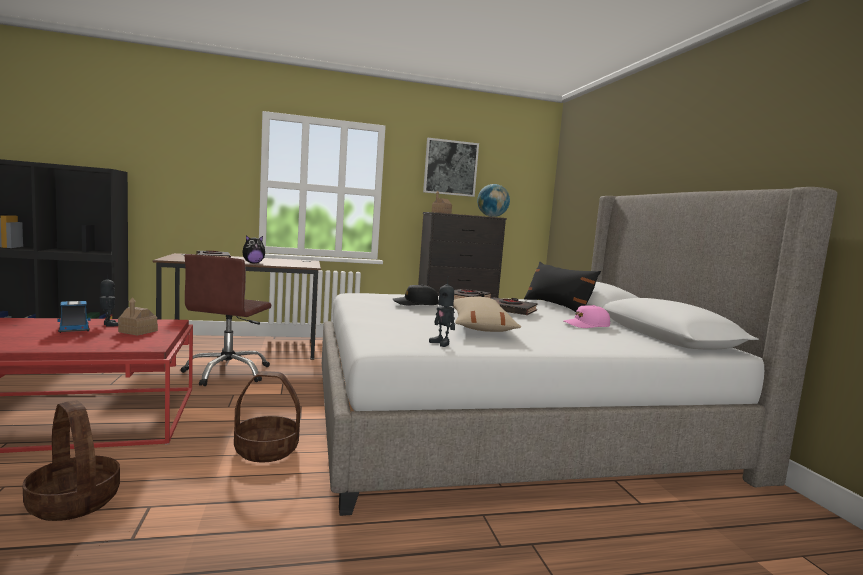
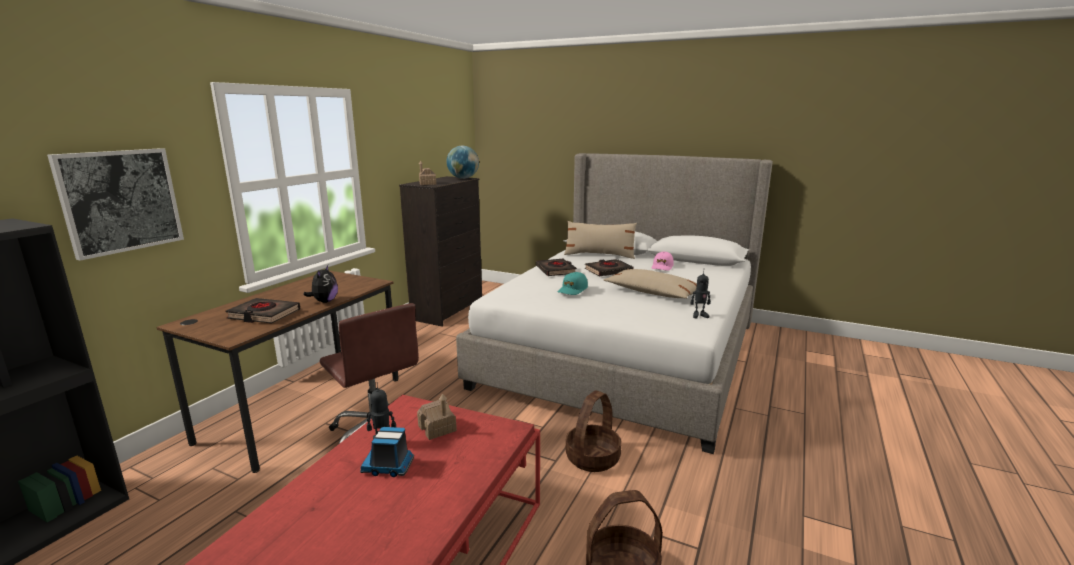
camera: 50 degrees left, 10 degrees up
black cap [393,285,438,305] -> turquoise cap [558,272,588,295]
picture [423,138,479,197] -> picture moved to [47,148,184,261]
black pillow [524,262,601,312] -> beige pillow [564,221,637,259]

